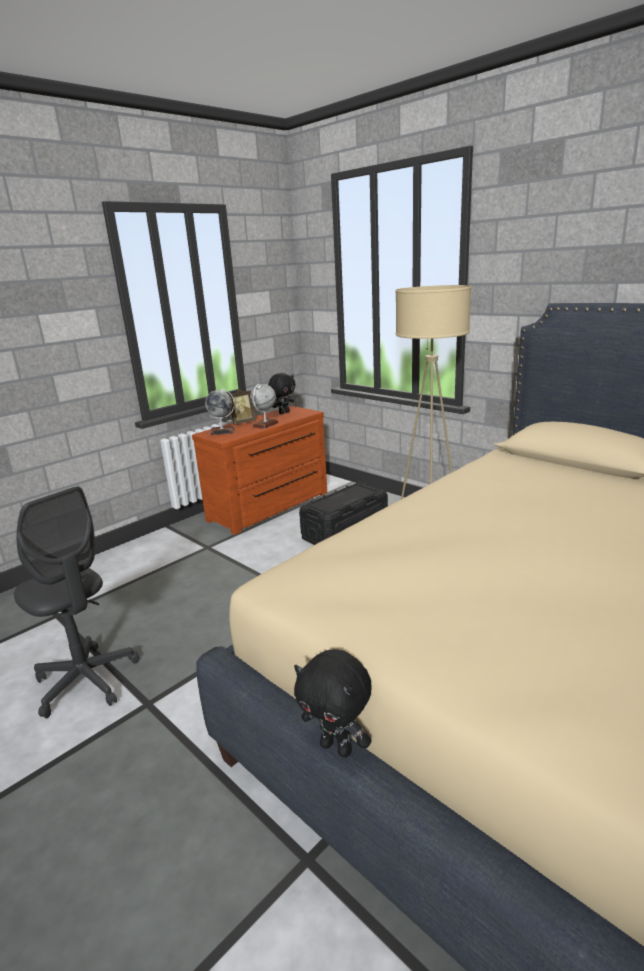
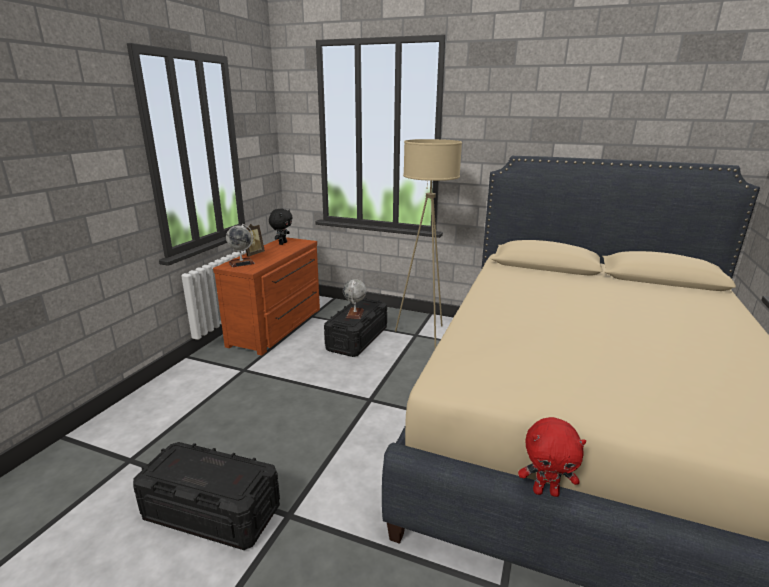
camera: 25 degrees left, 0 degrees up
grey office chair [14,486,139,718] -> black storage box [133,442,280,550]
globe [250,384,279,429] -> globe moved to [343,279,366,319]
black plush toy [294,649,372,758] -> red plush toy [518,417,586,497]

